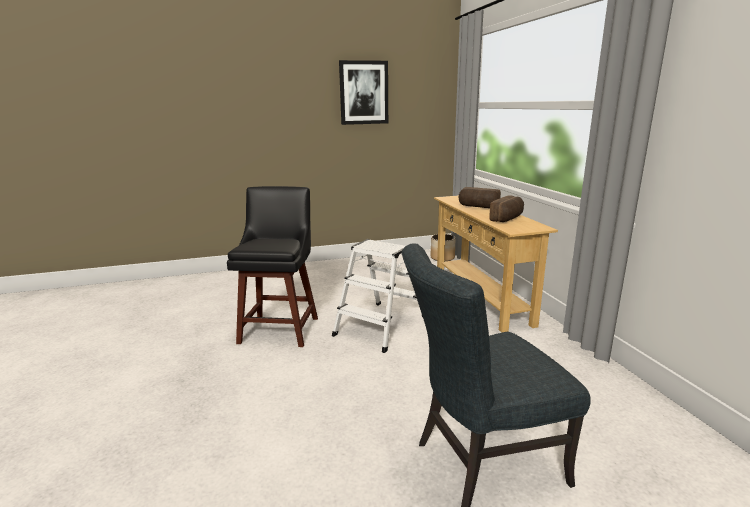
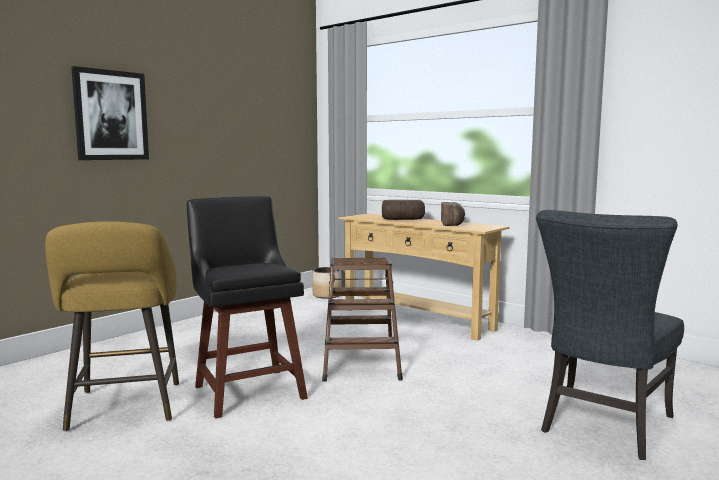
camera: 35 degrees left, 10 degrees down
white step ladder [332,239,423,353] -> brown step ladder [322,257,403,382]
picture [339,60,388,125] -> picture moved to [71,66,149,160]
none -> yellow stool [45,221,179,432]

